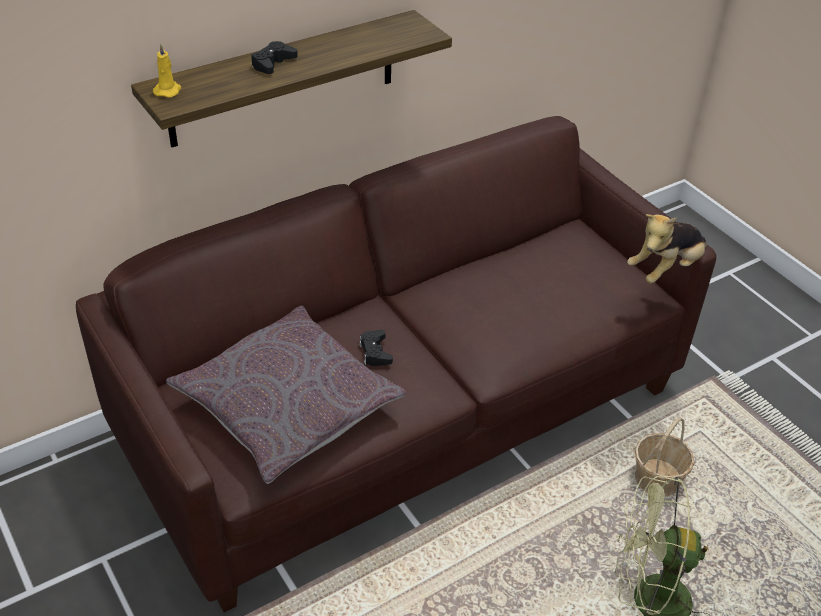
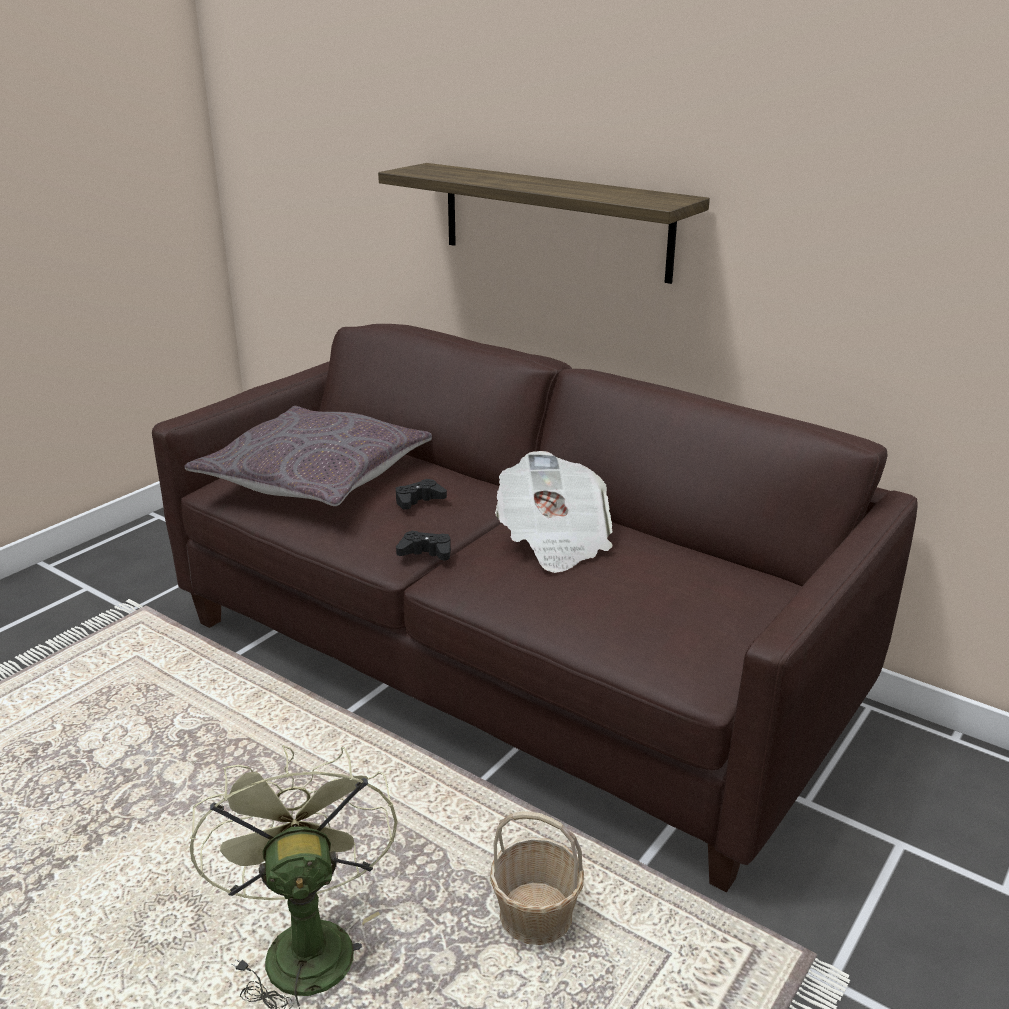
camera: 70 degrees right, 15 degrees down
yellow candle [153,44,181,97] -> none
black game controller [251,41,298,74] -> black game controller moved to [396,531,451,561]
plush toy [627,214,707,283] -> none
none -> newspaper [495,451,612,573]

